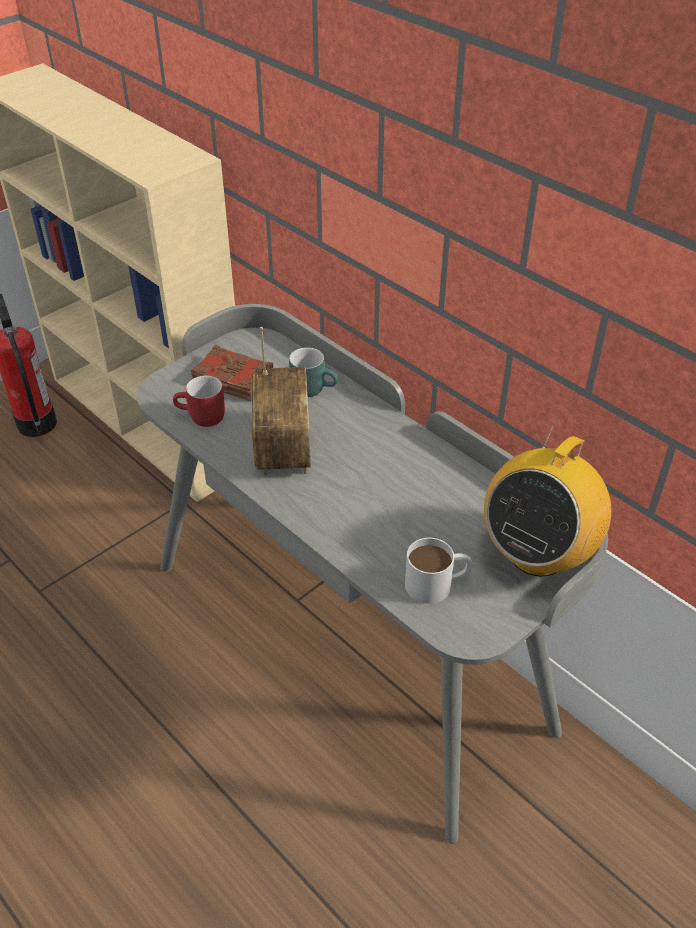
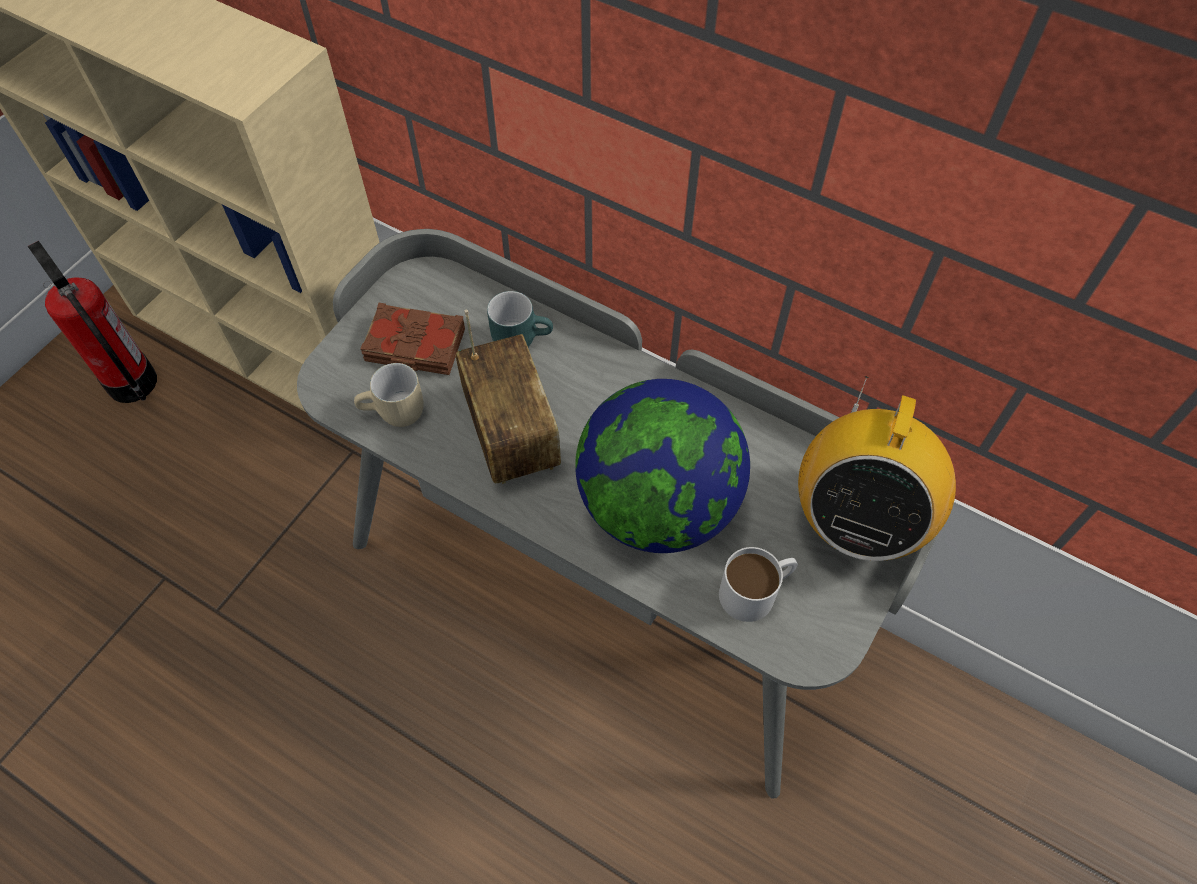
camera: 15 degrees left, 15 degrees up
red mug [173,375,225,427] -> beige mug [354,363,423,427]
none -> globe [575,379,750,553]

